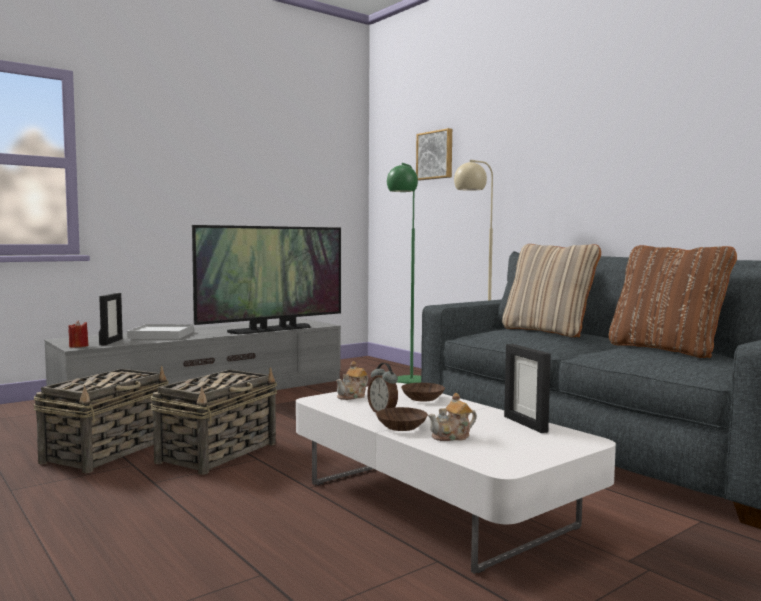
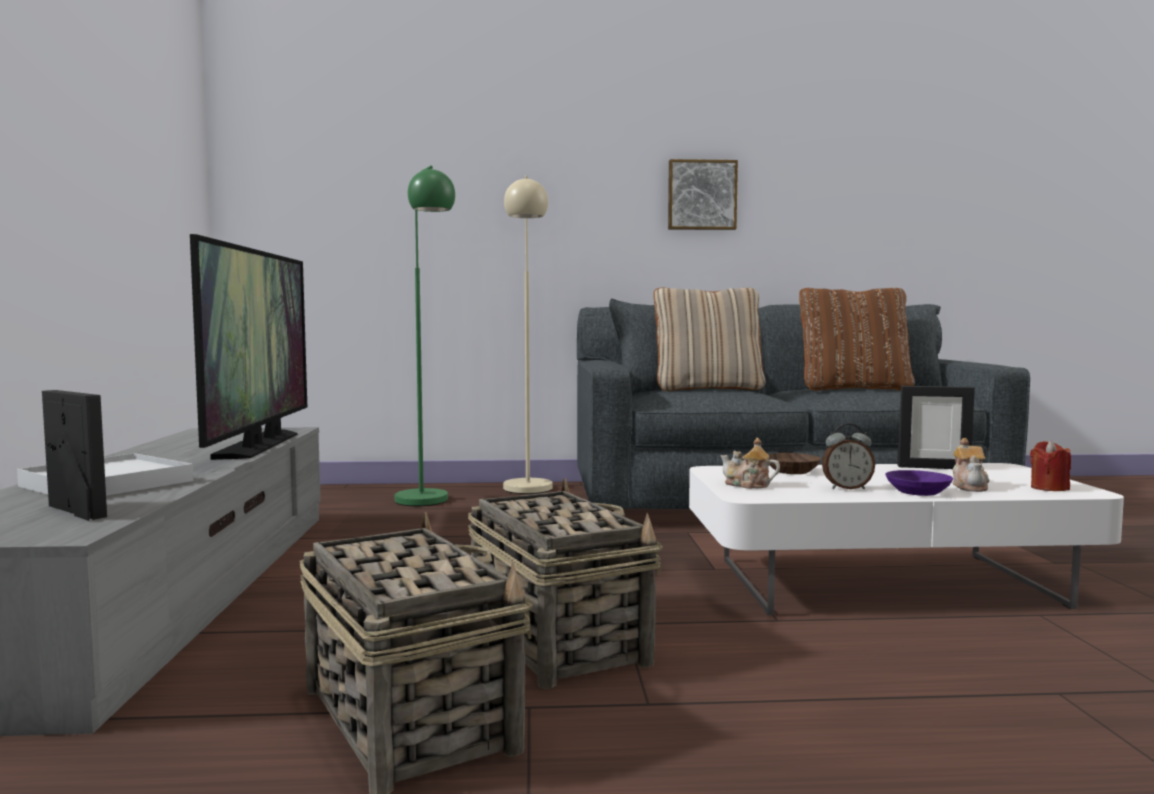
camera: 55 degrees left, 0 degrees up
red candle [68,320,89,348] -> red candle moved to [1030,440,1071,491]
teapot [336,361,368,400] -> teapot turned 135 degrees clockwise [720,438,780,489]
brown bowl [376,407,428,431] -> purple bowl [885,470,953,496]
picture [416,128,452,180] -> picture moved to [668,159,738,230]

